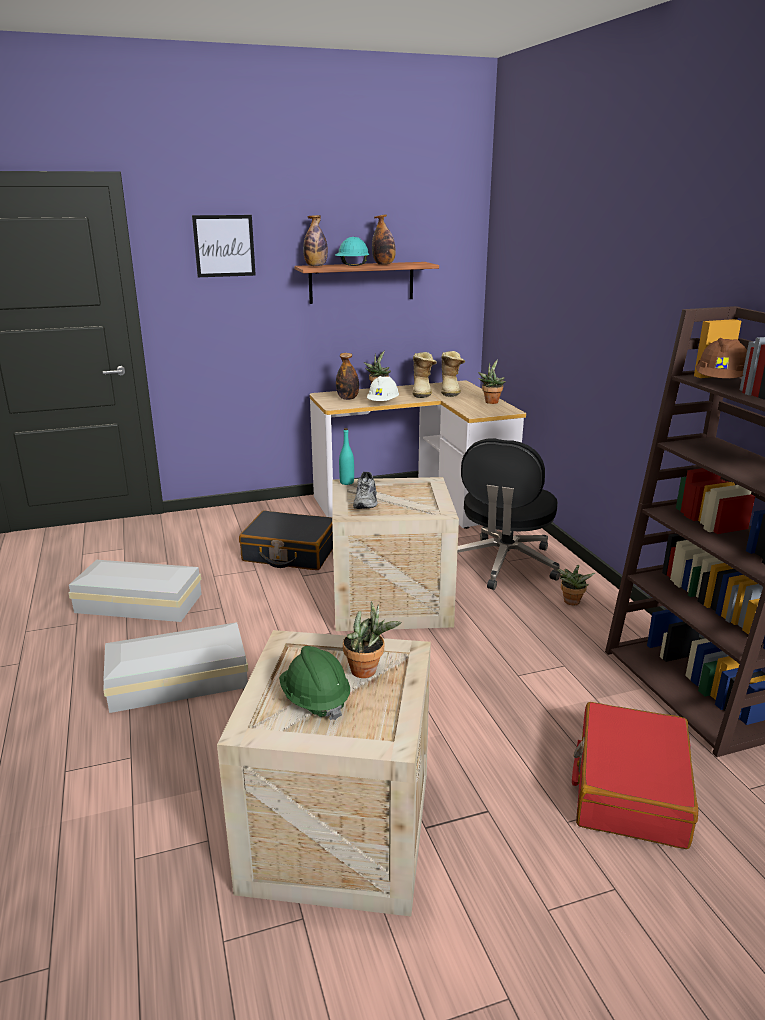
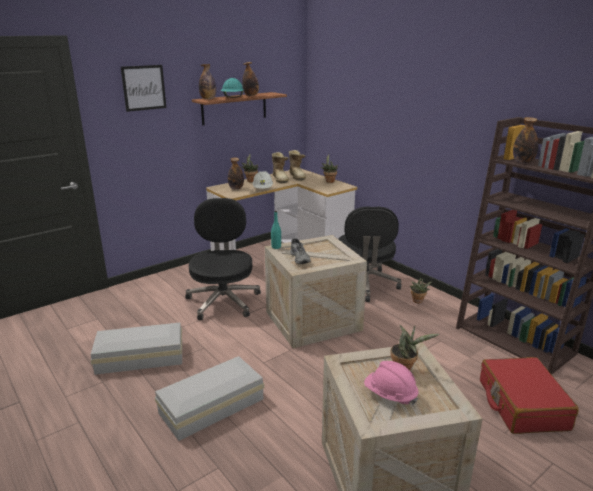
camera: 20 degrees left, 0 degrees up
black suitcase [239,510,333,570] -> black office chair [185,198,261,320]
green hard hat [279,646,350,720] -> pink hard hat [364,361,419,405]
brown hard hat [696,338,747,378] -> bottle [513,117,538,163]

